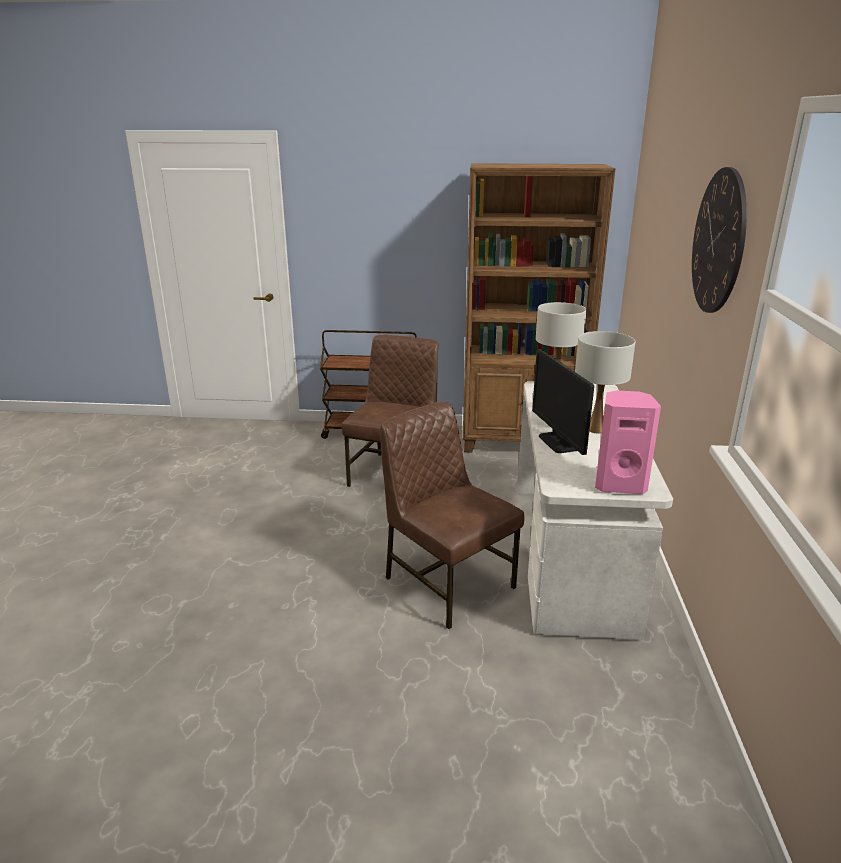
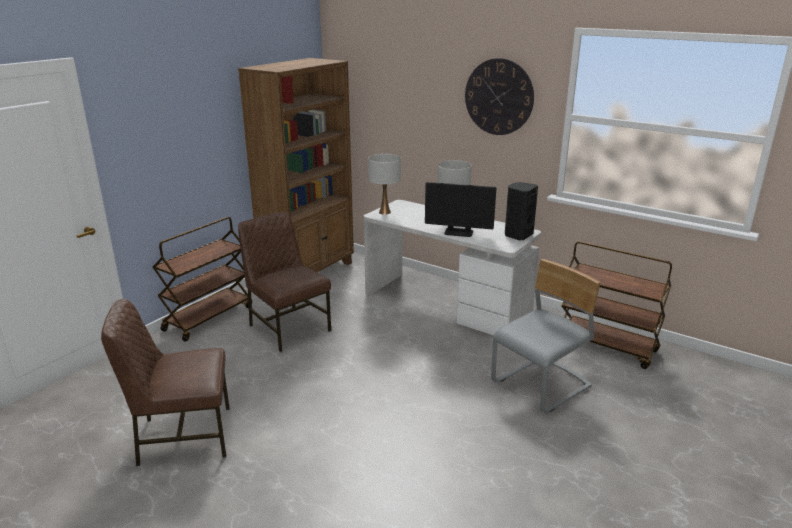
camera: 60 degrees left, 0 degrees up
brown chair [380,402,524,629] -> brown chair moved to [101,299,229,466]
pink speaker [595,390,661,494] -> black speaker [505,182,538,240]
none -> grey chair [491,259,601,413]
none -> brown cart [561,241,672,369]

